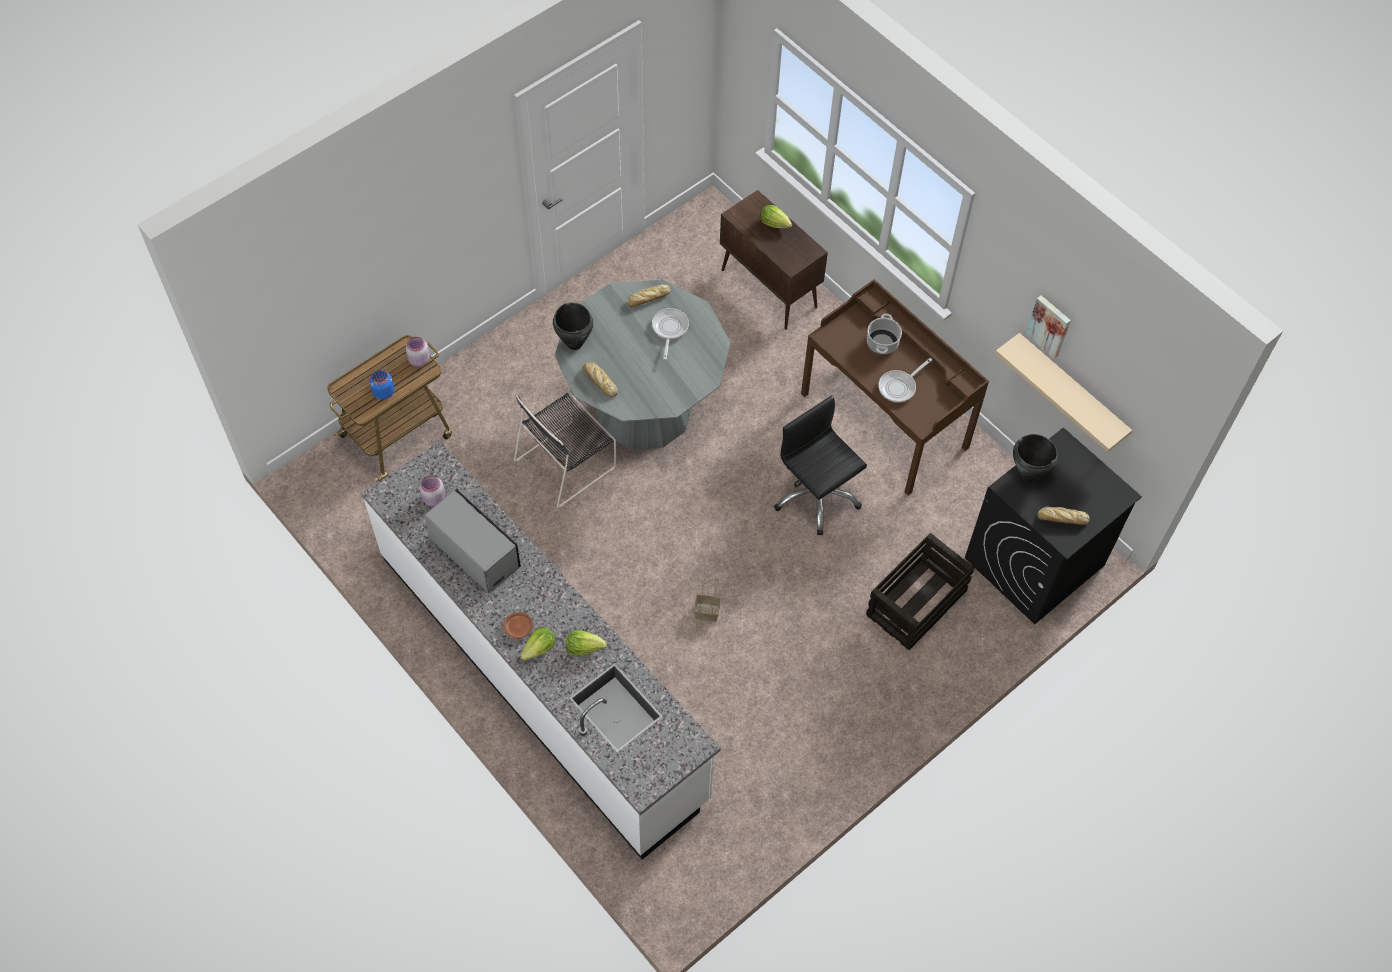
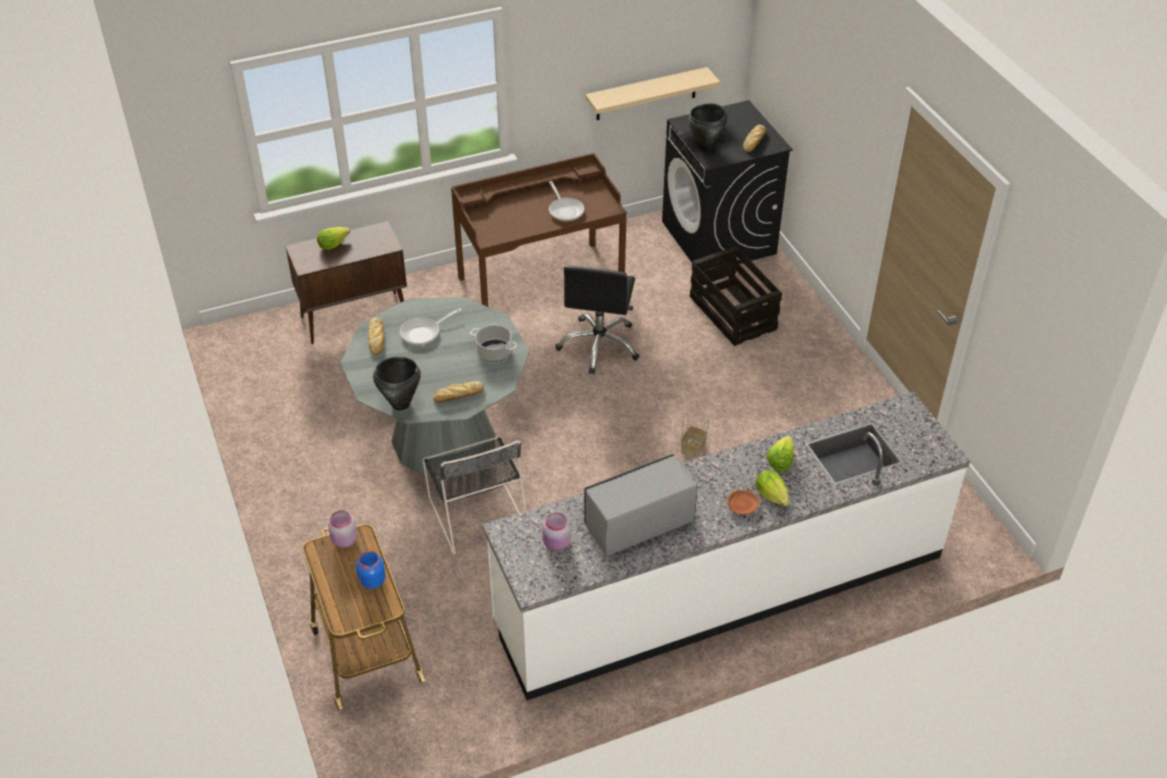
camera: 70 degrees left, 15 degrees down
frying pan [652,308,689,360] -> frying pan turned 60 degrees counterclockwise [400,308,462,345]
black office chair [774,395,867,535] -> black office chair turned 60 degrees counterclockwise [555,266,640,374]
cooking pot [867,314,902,354] -> cooking pot moved to [470,324,517,362]
picture [1026,295,1071,359] -> none

